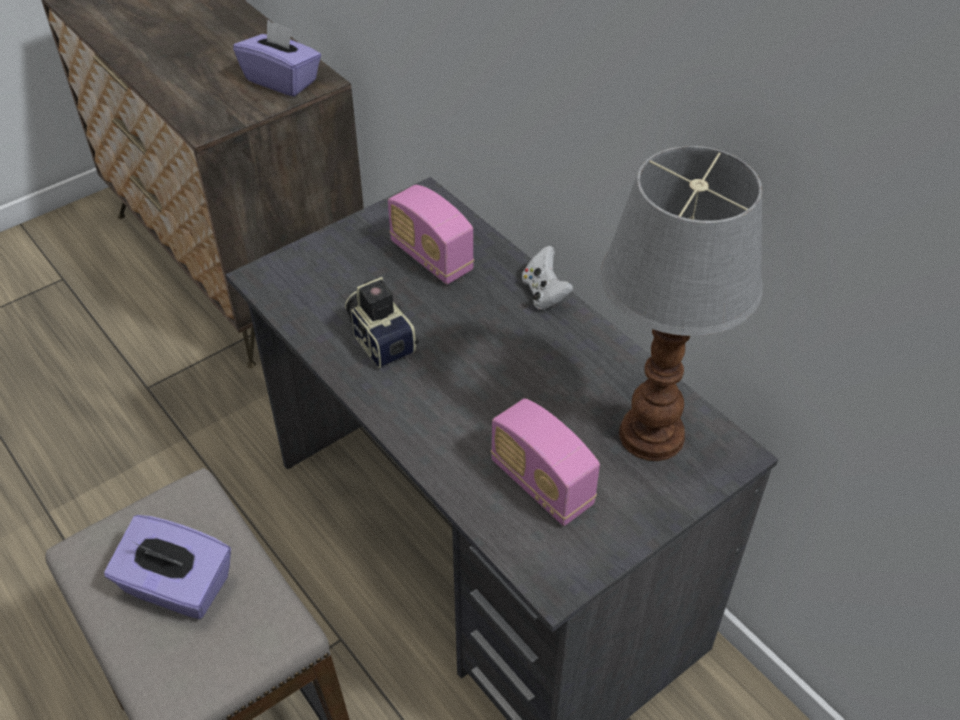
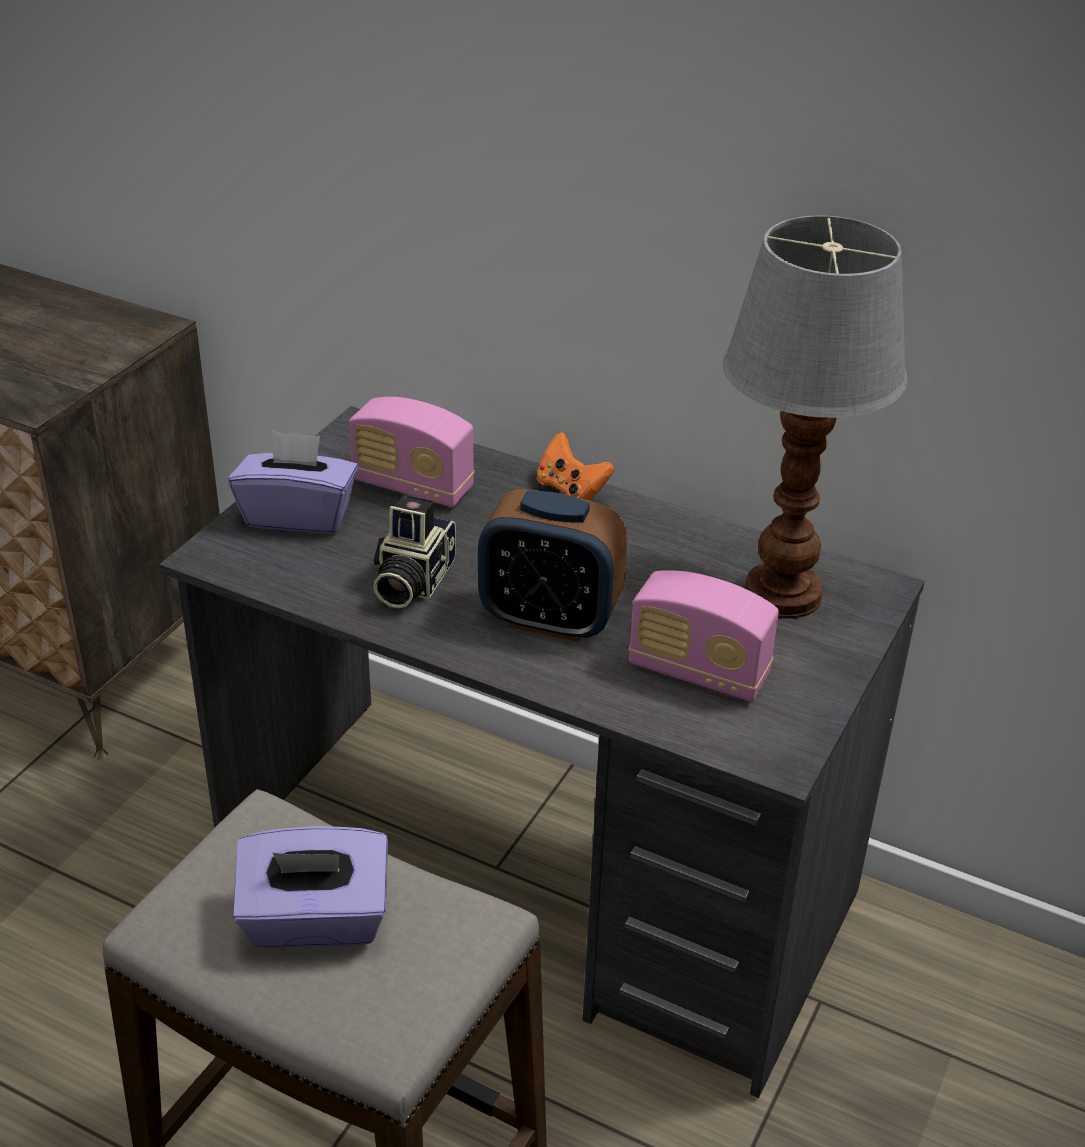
camera: 25 degrees left, 10 degrees down
purple tissue box [233,19,321,97] -> purple tissue box moved to [229,431,358,534]
camera [345,277,419,368] -> camera turned 105 degrees counterclockwise [373,495,456,608]
white game controller [522,246,574,310] -> orange game controller [537,432,614,500]
none -> alarm clock [478,489,628,642]

